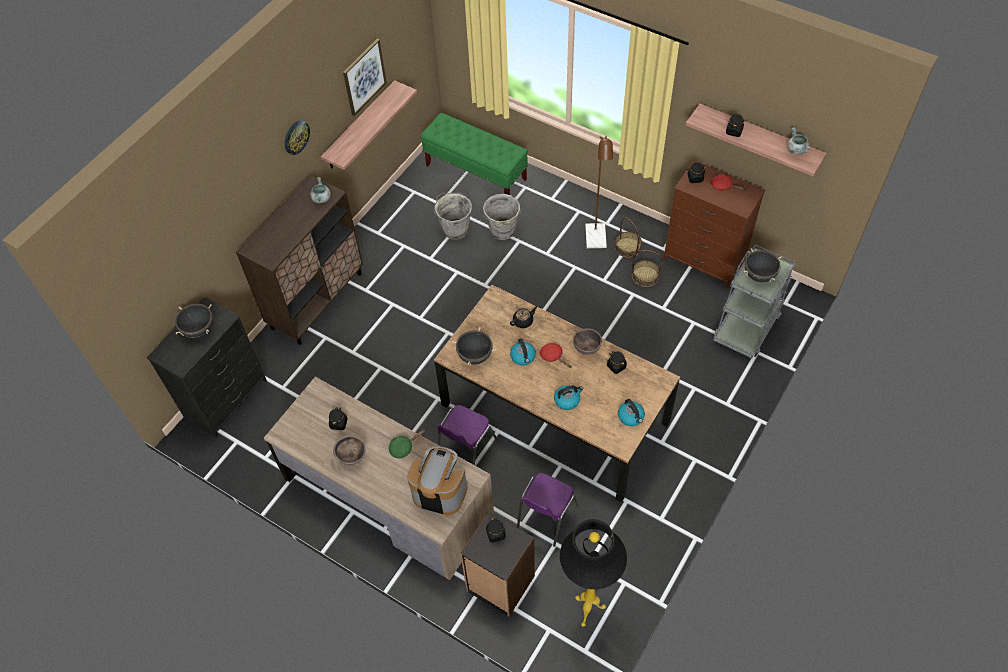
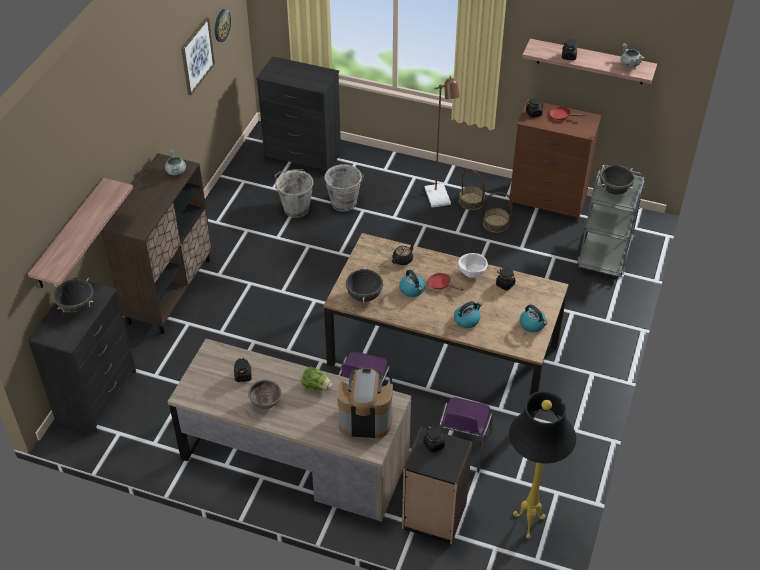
camera: 15 degrees left, 10 degrees down
wall clock [285,120,310,155] -> wall clock moved to [215,9,231,42]
shelf [321,80,417,170] -> shelf moved to [28,178,133,288]
green frying pan [389,429,425,458] -> lettuce [301,366,332,391]
green bench [421,113,528,195] -> black dresser [256,56,341,172]
brown bowl [572,328,602,355] -> white bowl [458,253,488,278]

